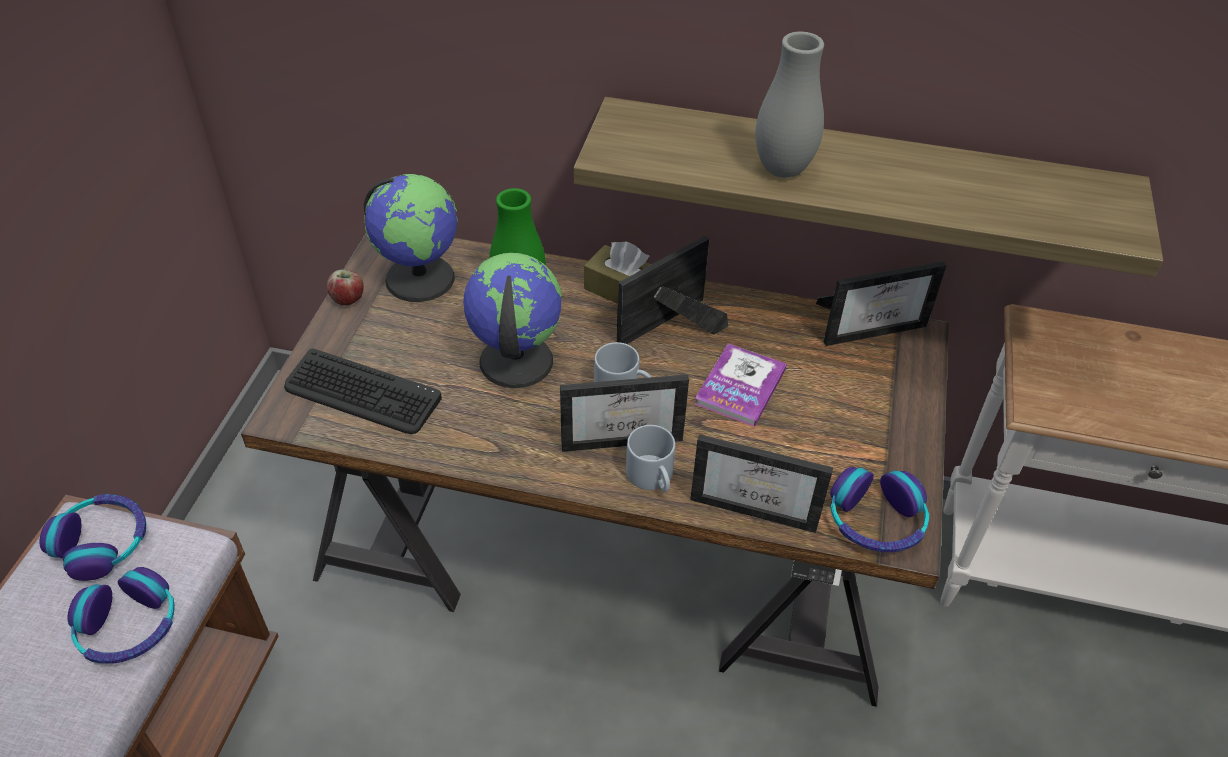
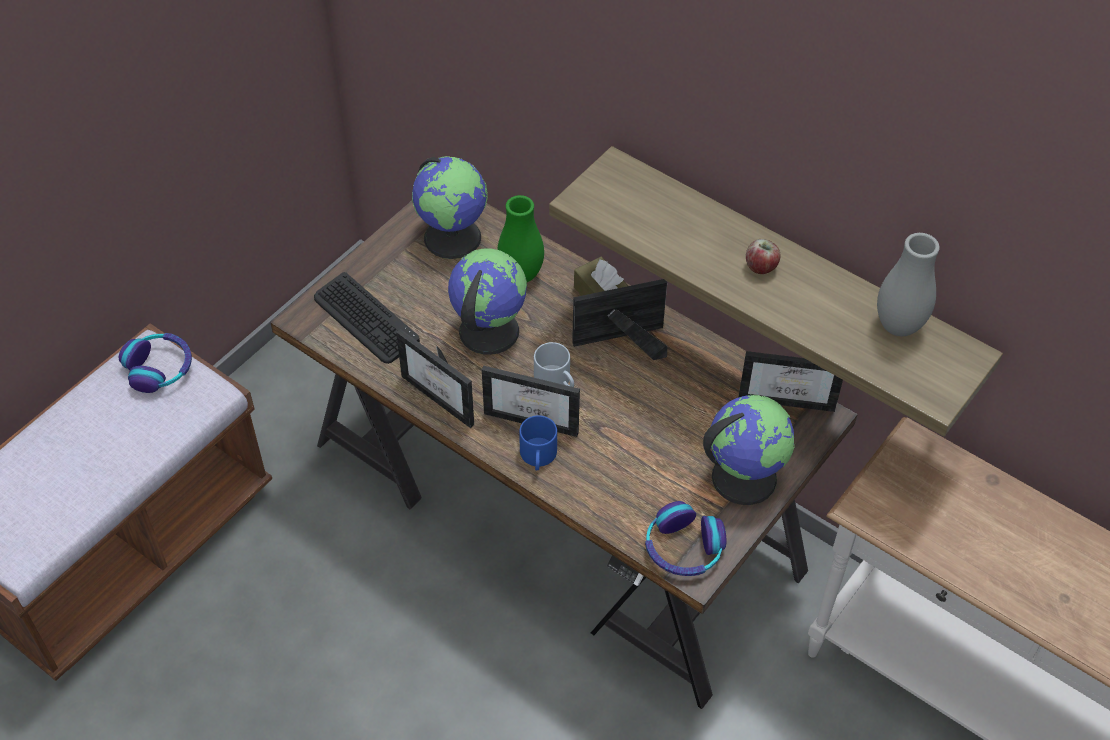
camera: 25 degrees right, 5 degrees up
headphones [67,567,175,664] -> none
apple [327,269,364,306] -> apple moved to [746,239,780,274]
grey mug [626,425,675,492] -> blue mug [519,415,557,470]
picture frame [690,434,833,533] -> picture frame moved to [396,329,474,428]
book [695,343,787,427] -> none
grey vase [755,32,824,178] -> grey vase moved to [877,233,940,336]
none -> globe [703,394,795,505]

